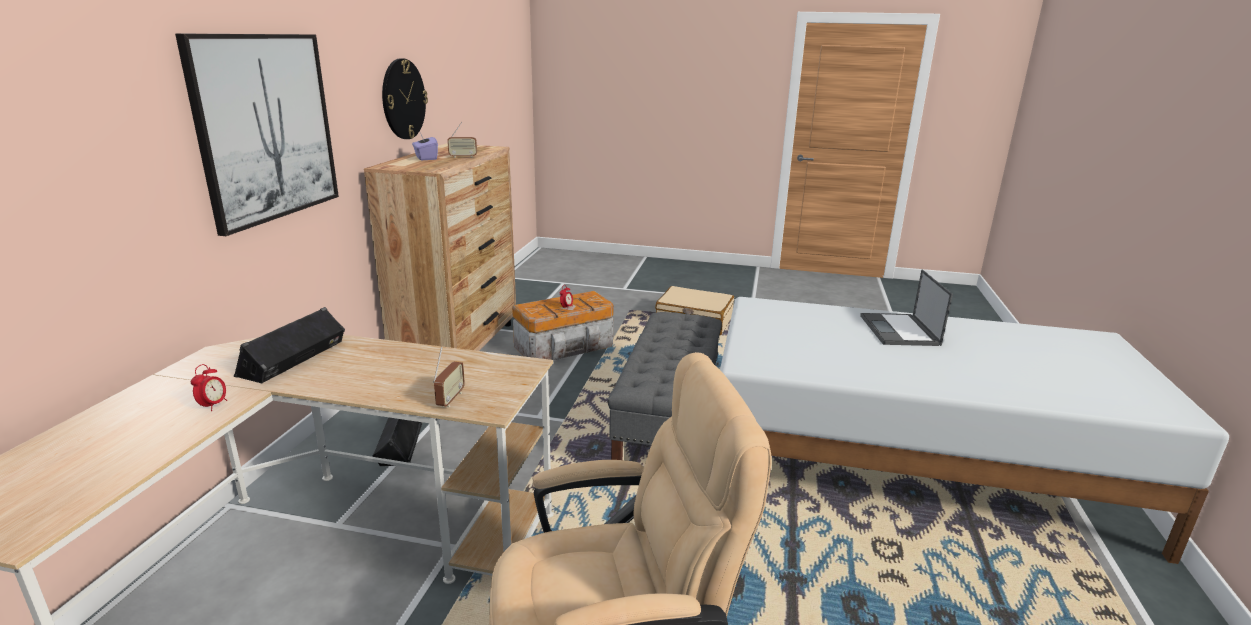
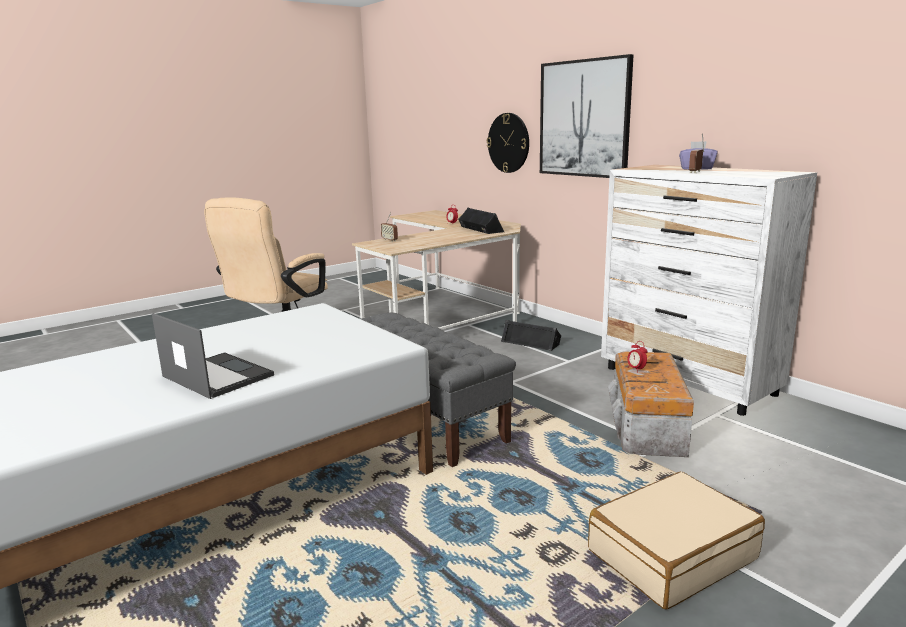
camera: 130 degrees right, 5 degrees down
brown dresser [364,143,516,351] -> white dresser [601,165,817,416]
wall clock [382,58,428,139] -> wall clock moved to [487,113,529,173]

